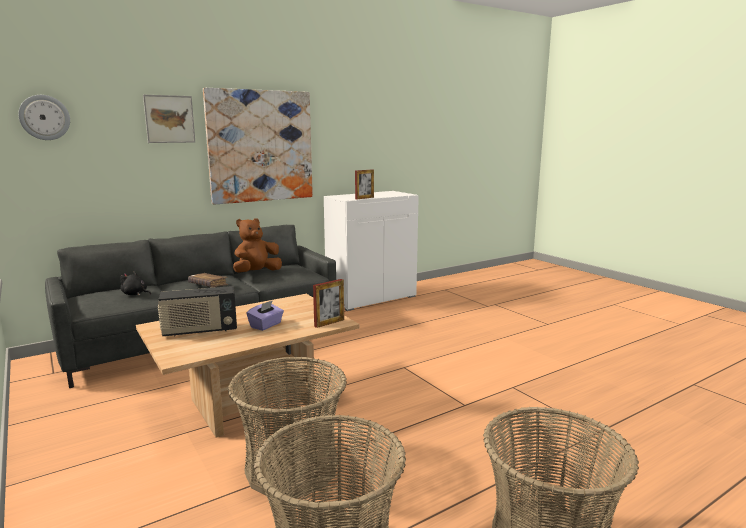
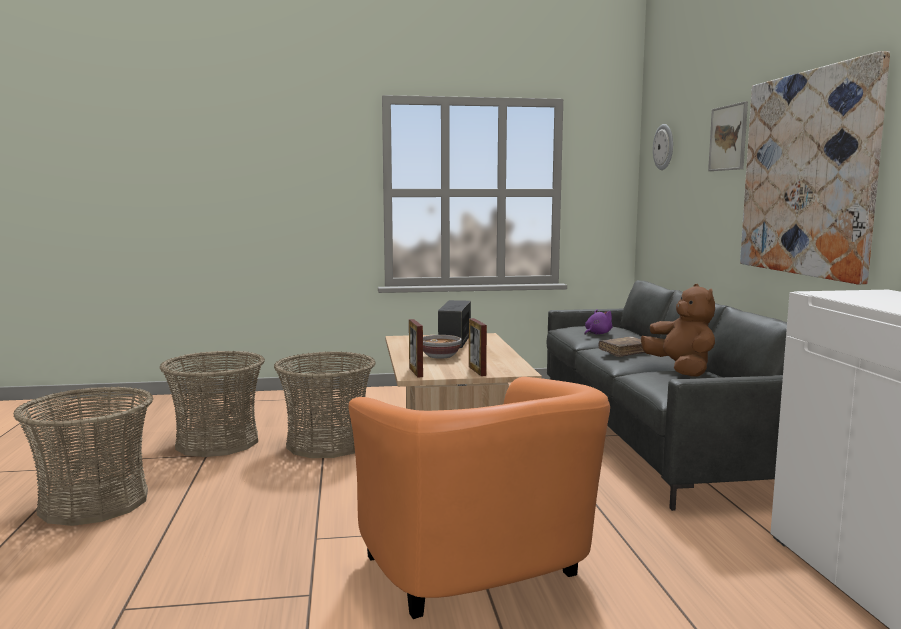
camera: 115 degrees right, 5 degrees down
black plush toy [120,271,151,296] -> purple plush toy [585,309,613,335]
purple tissue box [246,300,284,331] -> bowl [423,335,462,359]
picture frame [355,170,374,199] -> picture frame moved to [469,318,487,376]
none -> orange armchair [349,377,610,619]

